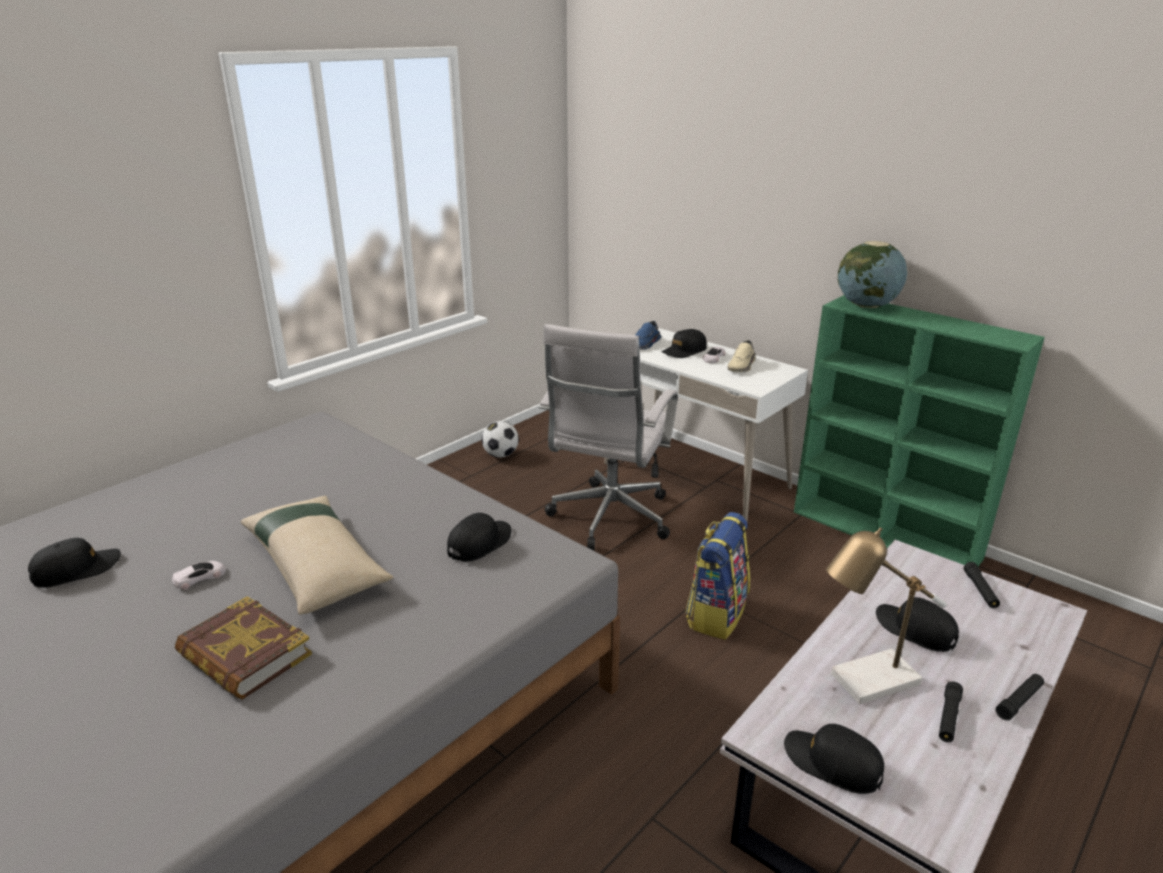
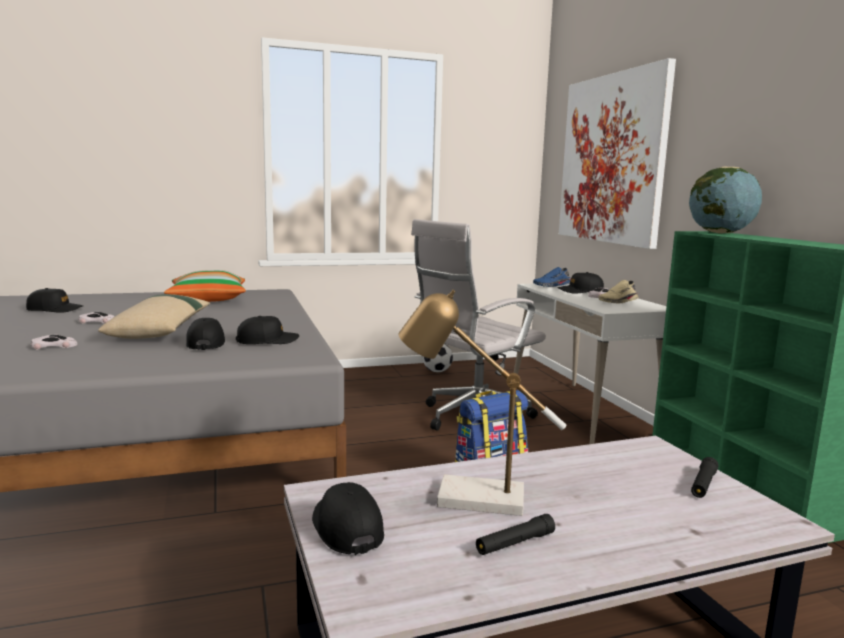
camera: 30 degrees right, 15 degrees down
book [175,596,312,700] -> white toy car [30,335,77,350]
black cap [876,597,959,652] -> black cap moved to [186,318,225,350]
black flashlight [996,674,1044,721] -> none
none -> pillow [164,270,246,302]
none -> picture [559,58,676,249]

